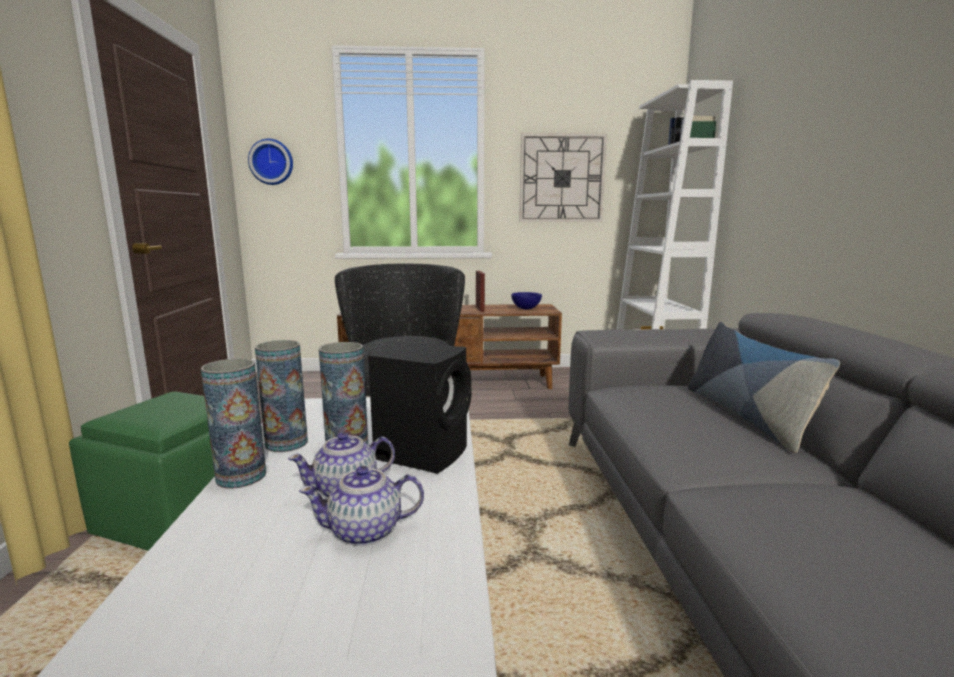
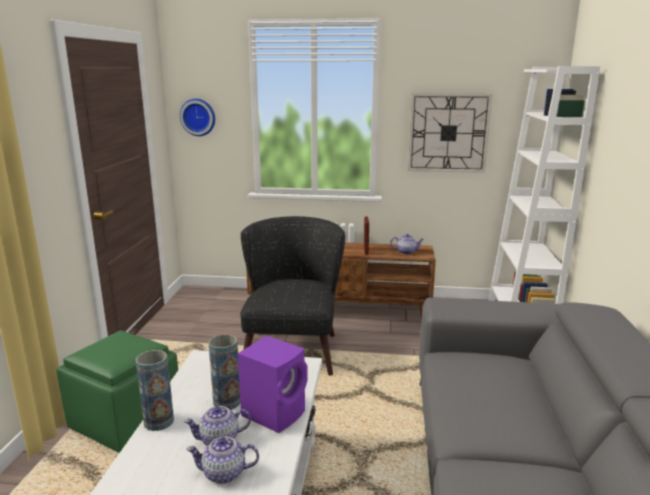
camera: 10 degrees right, 5 degrees up
vase [255,340,308,452] -> none
black speaker [368,341,471,474] -> purple speaker [238,336,308,433]
blue bowl [511,292,542,309] -> teapot [390,234,424,254]
pillow [688,322,840,453] -> none

